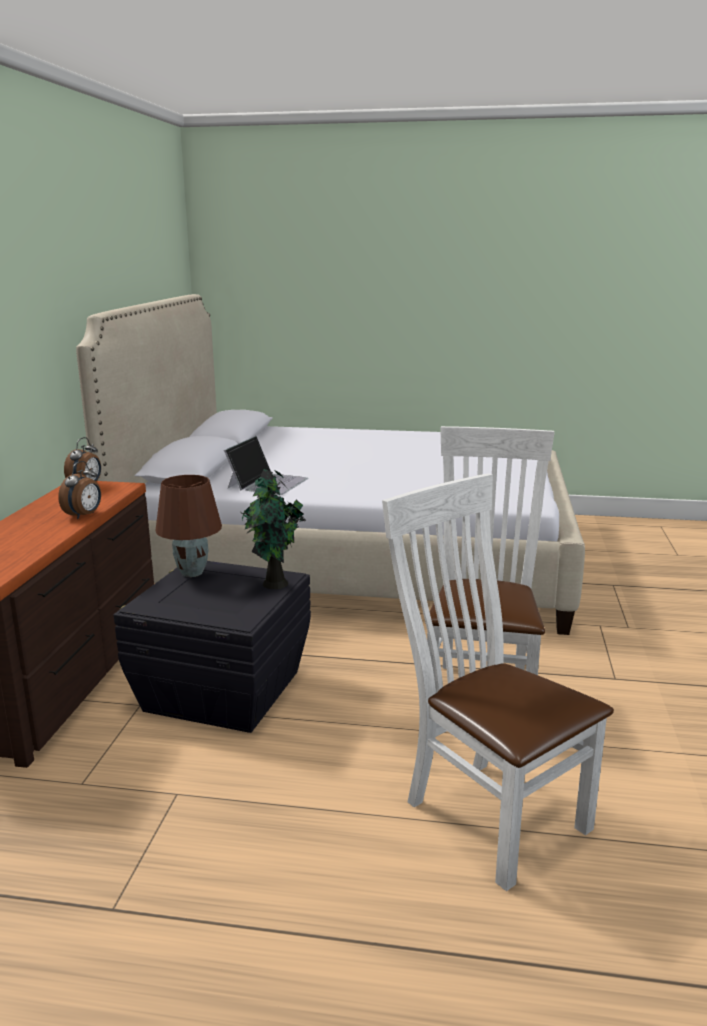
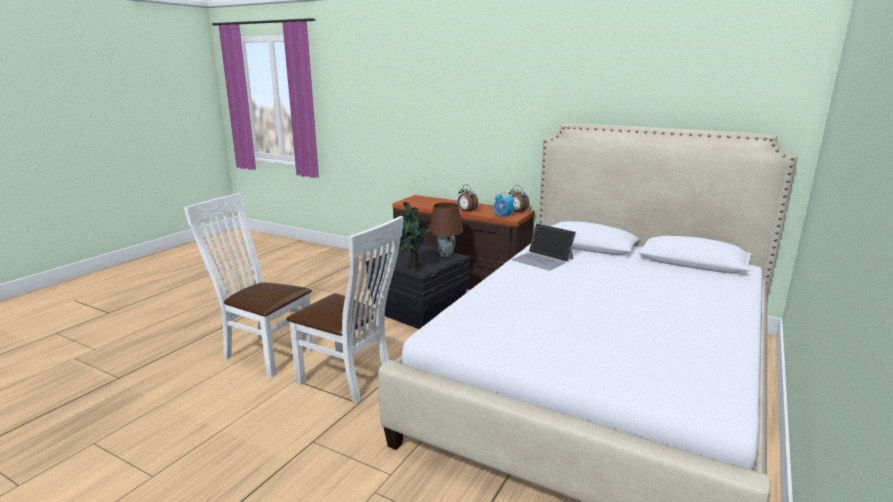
camera: 110 degrees right, 0 degrees up
white chair [382,473,614,891] -> white chair turned 135 degrees counterclockwise [184,193,314,378]
none -> alarm clock [494,192,514,218]

